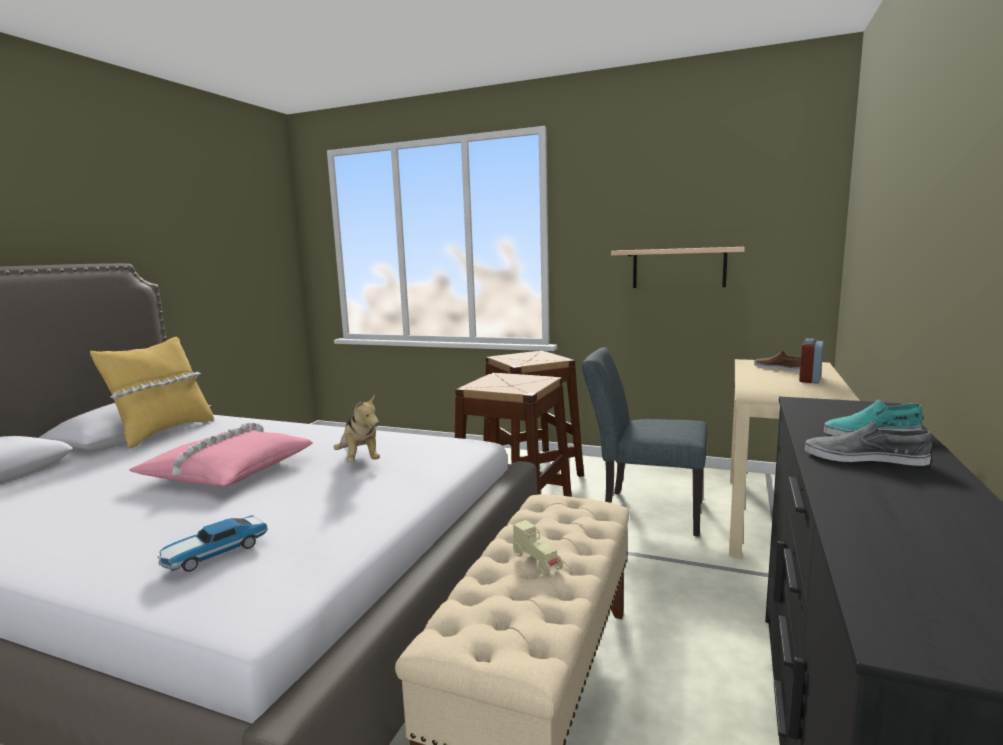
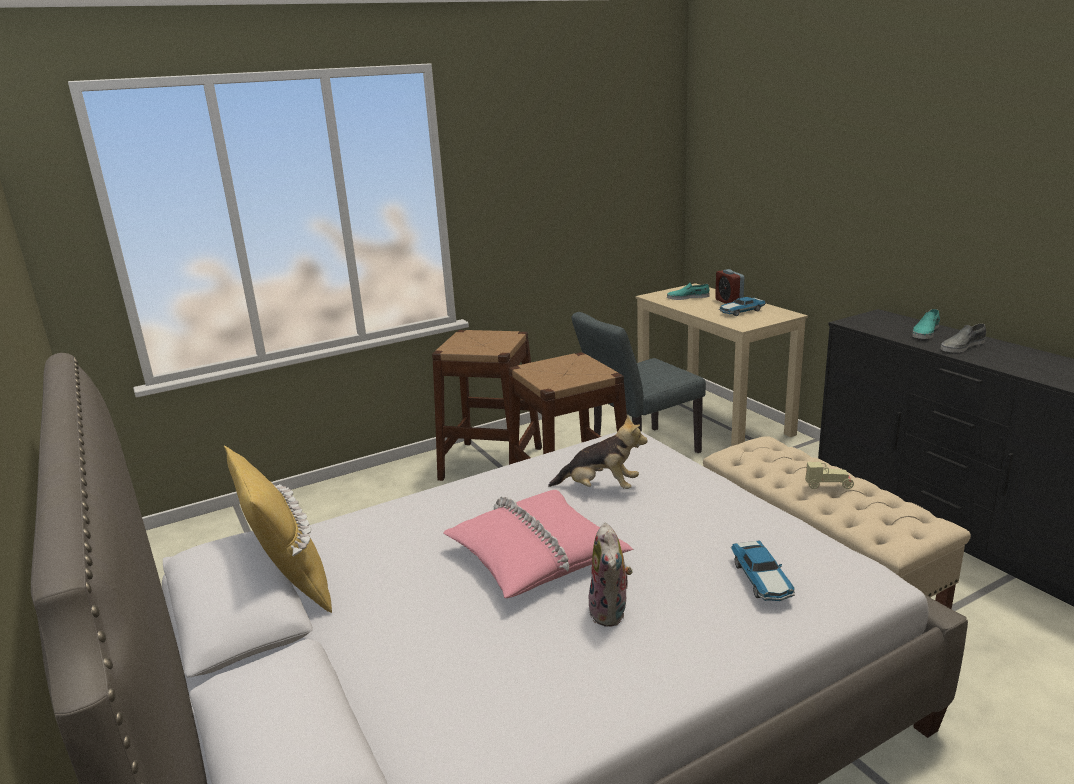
camera: 50 degrees left, 10 degrees up
shelf [611,247,745,288] -> none
brown shoe [754,351,801,372] -> turquoise shoe [667,283,710,300]
none -> plush toy [588,523,633,627]
none -> toy car [719,297,766,316]

